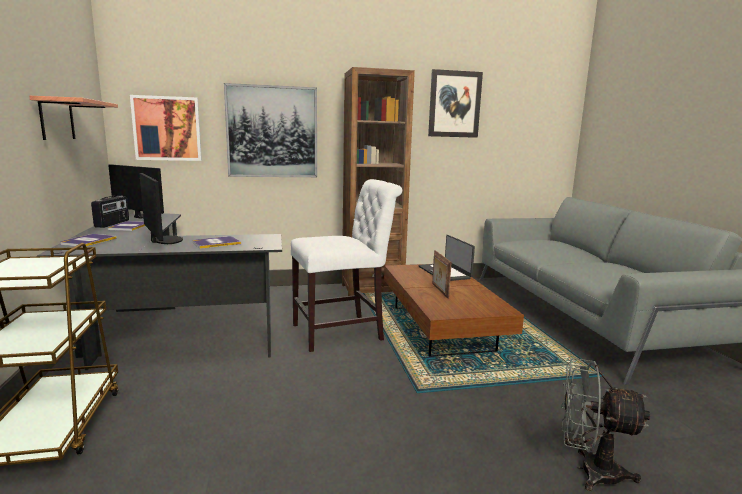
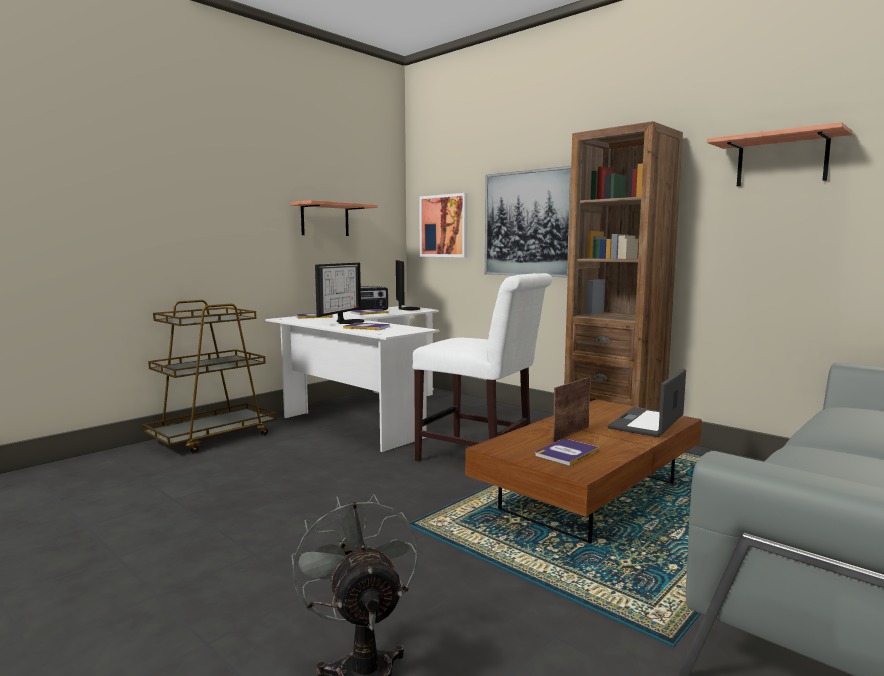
camera: 55 degrees right, 5 degrees down
black desk [37,213,282,370] -> white desk [265,306,440,452]
picture [428,69,483,138] -> shelf [707,122,853,186]
none -> book [535,439,600,466]

